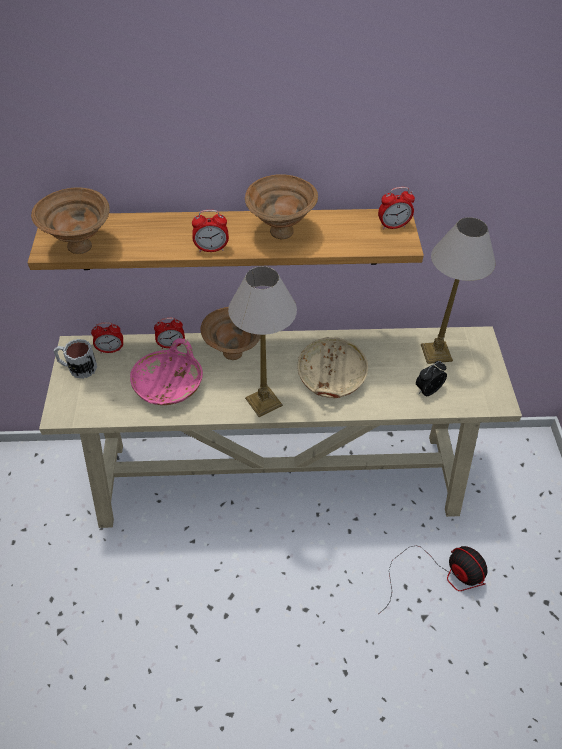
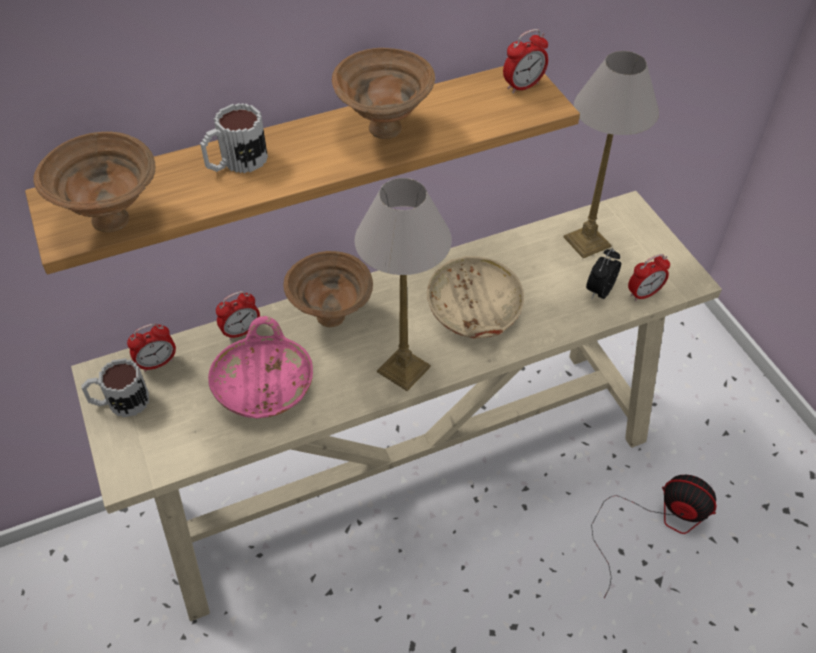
camera: 20 degrees left, 0 degrees up
alarm clock [192,210,229,252] -> alarm clock moved to [628,254,670,301]
none -> mug [200,103,268,173]

